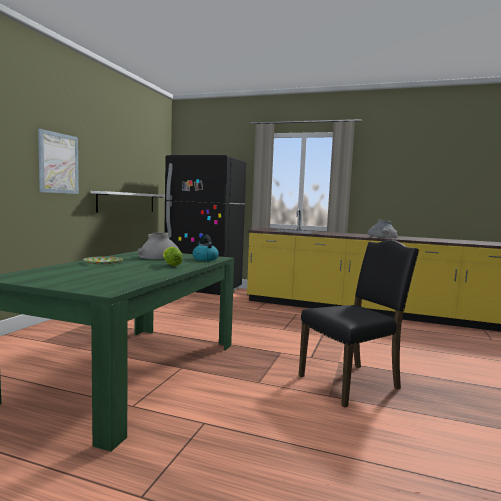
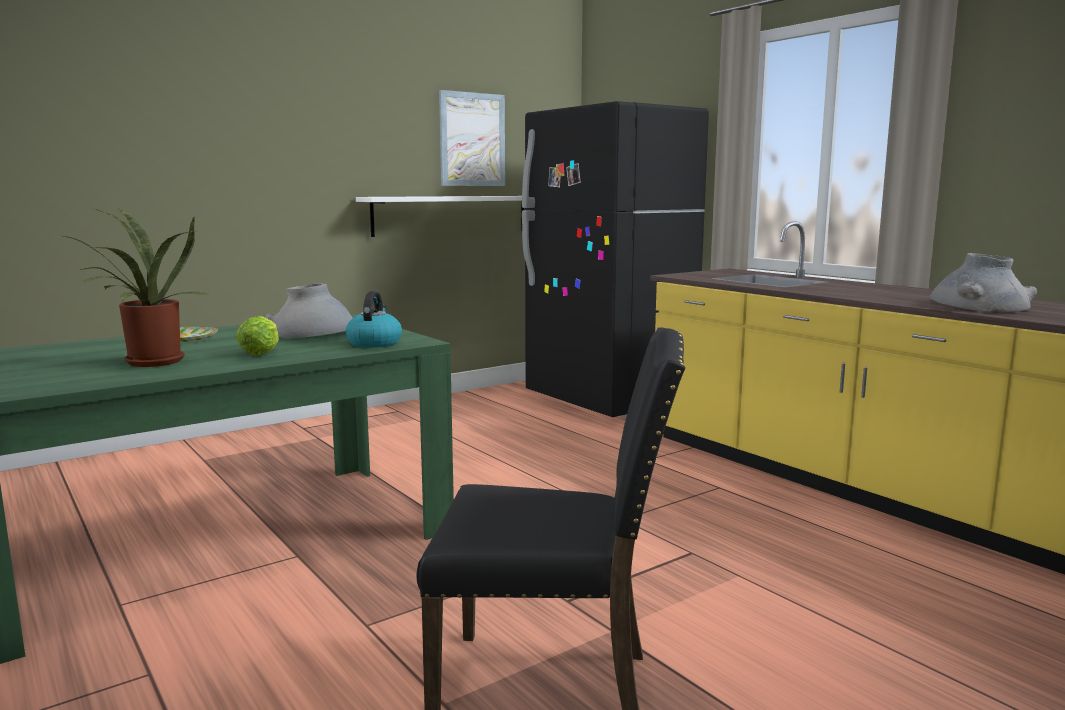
camera: 35 degrees right, 5 degrees up
picture [38,129,79,194] -> picture moved to [439,90,505,186]
none -> potted plant [64,207,212,367]

